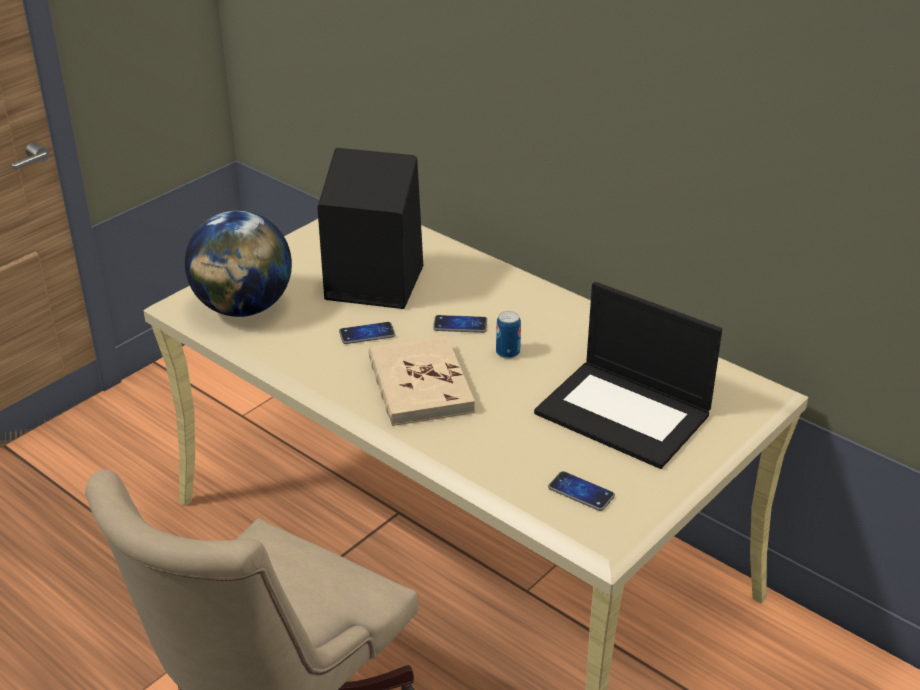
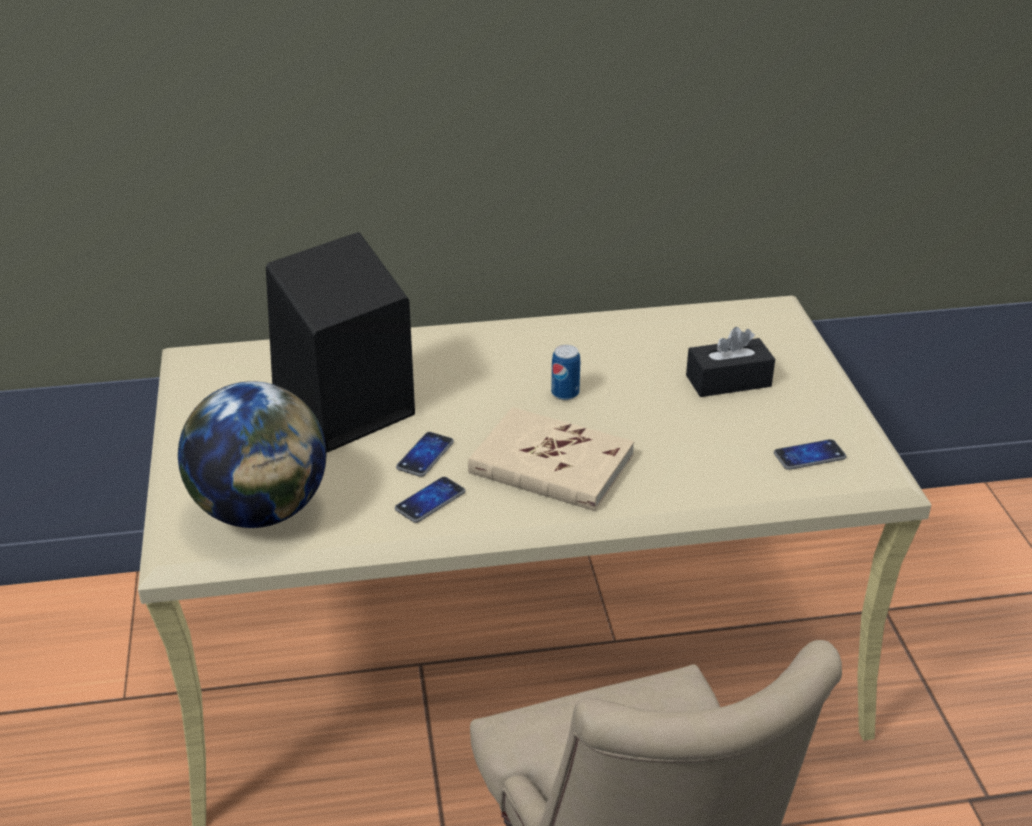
camera: 50 degrees left, 0 degrees up
phone [433,315,487,333] -> phone moved to [395,477,465,523]
laptop [534,282,722,469] -> black tissue box [686,327,775,397]

